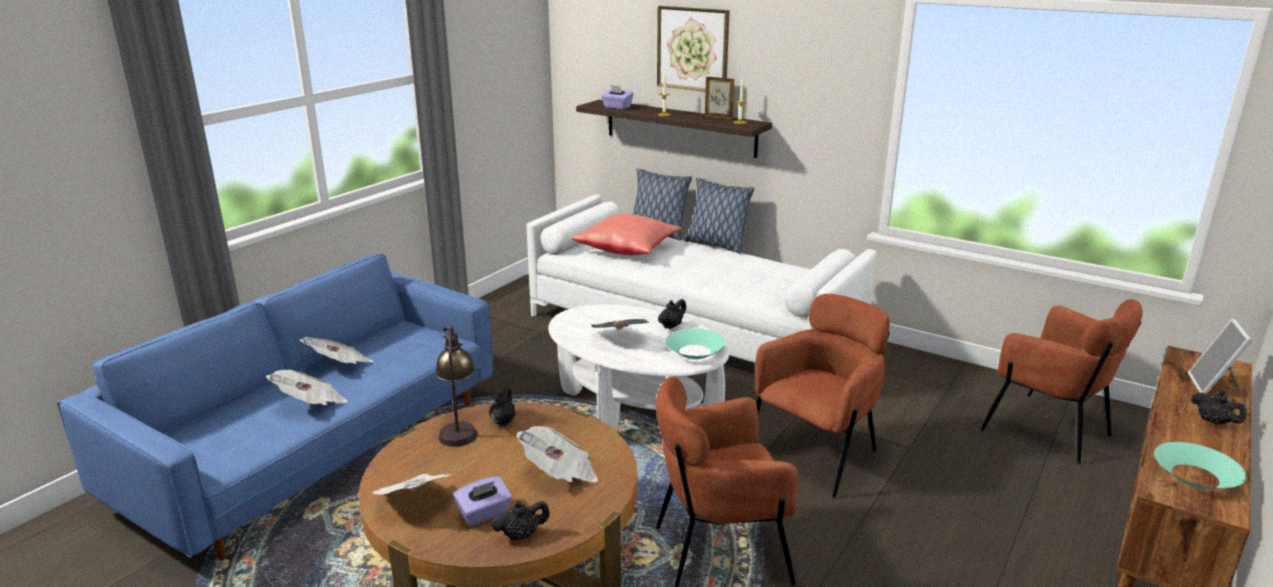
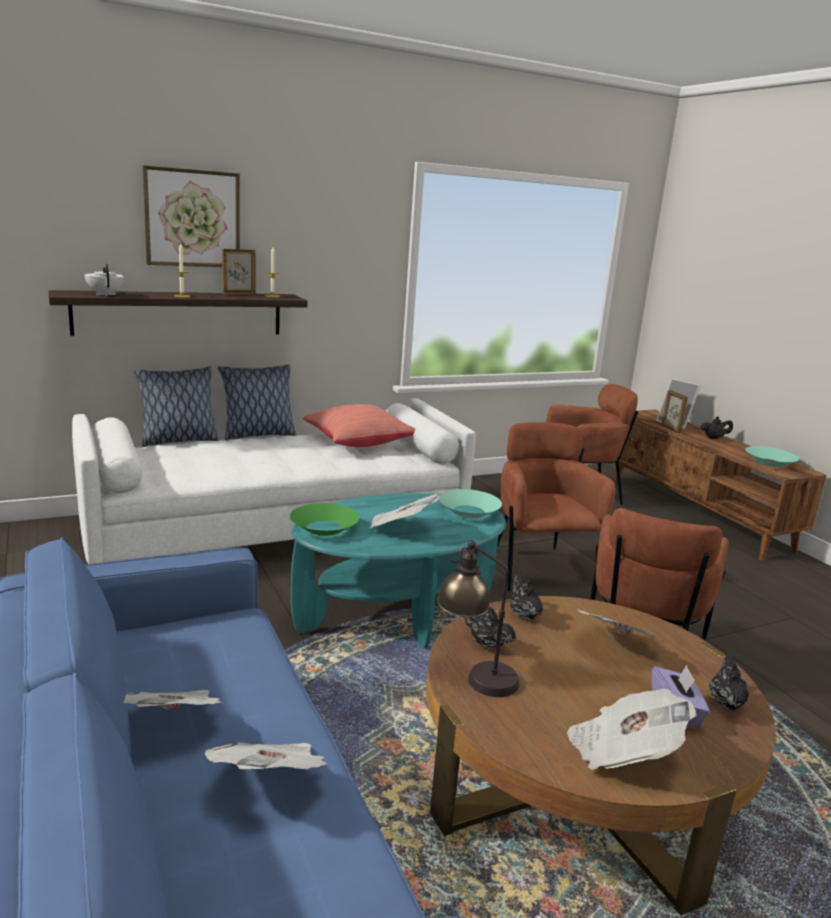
camera: 60 degrees left, 5 degrees down
white coffee table [548,304,729,431] -> turquoise coffee table [291,493,506,649]
red pillow [572,214,682,255] -> red pillow moved to [301,404,415,447]
purple tissue box [601,85,634,109] -> white teapot [85,264,124,296]
black teapot [658,299,686,329] -> black teapot moved to [510,574,543,620]
none -> green bowl [290,503,359,536]
none -> picture frame [661,390,688,433]

